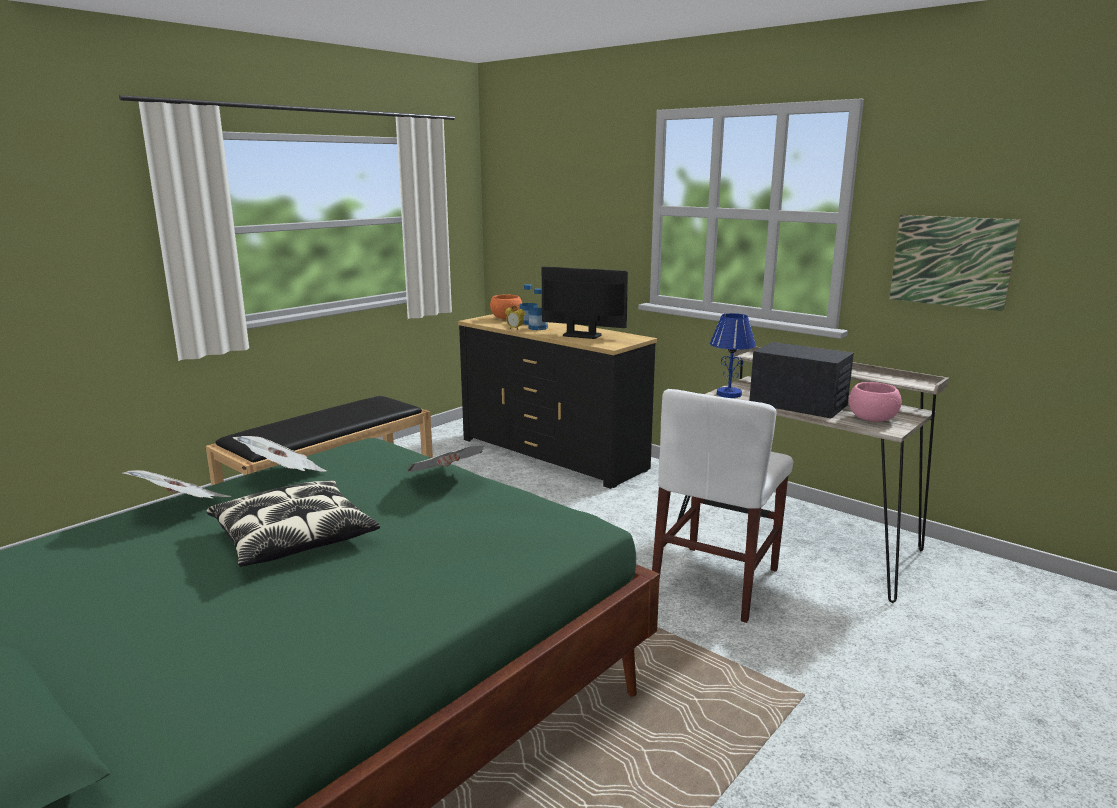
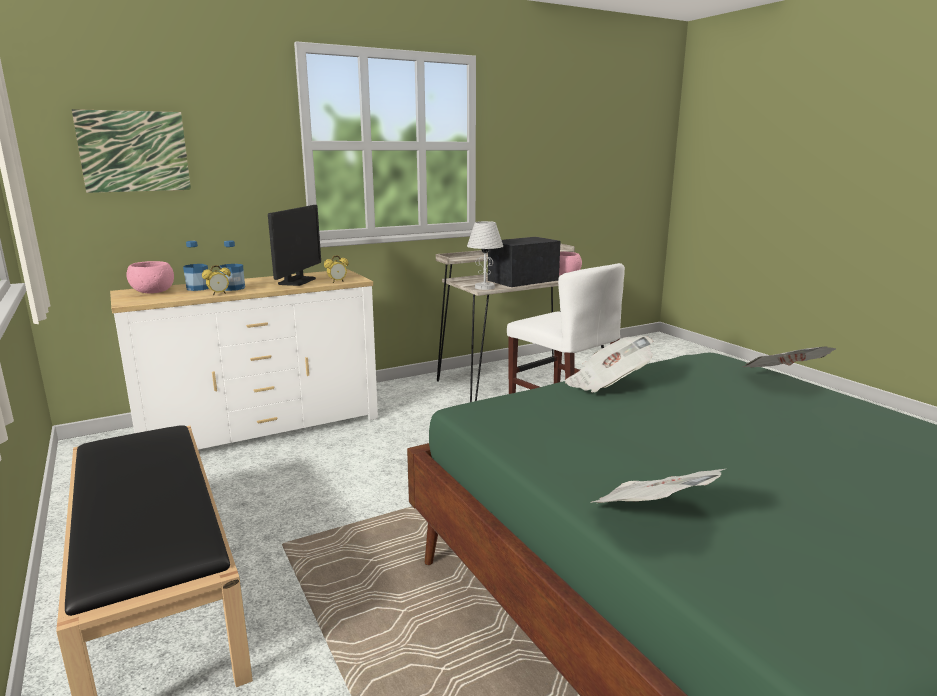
camera: 70 degrees left, 0 degrees up
pillow [206,480,380,567] -> none
newspaper [233,436,326,472] -> newspaper moved to [742,346,836,367]
black dresser [458,314,657,489] -> white dresser [110,269,378,450]
orange bowl [490,294,522,319] -> pink bowl [126,261,174,293]
monitor [542,267,628,339] -> monitor turned 150 degrees clockwise [268,205,321,286]
blue table lamp [710,313,756,398] -> white table lamp [467,221,503,290]
picture [889,215,1020,311] -> picture moved to [72,109,191,193]
none -> alarm clock [324,255,349,283]

